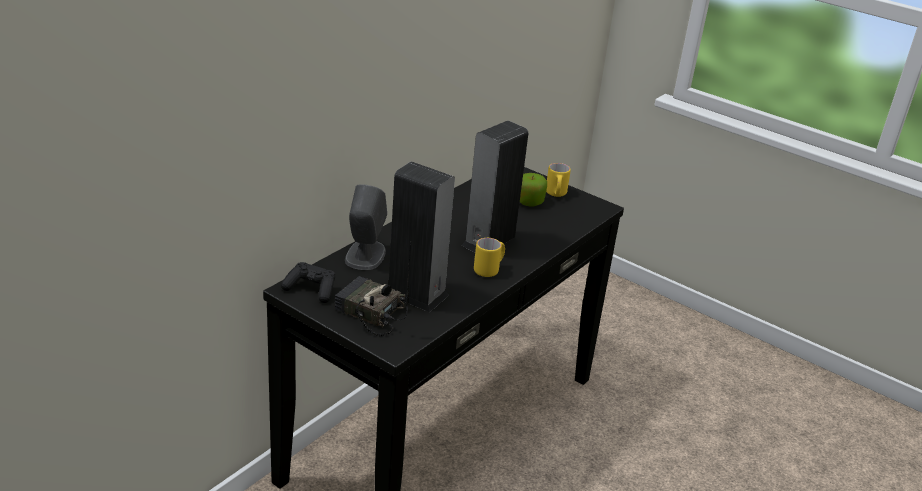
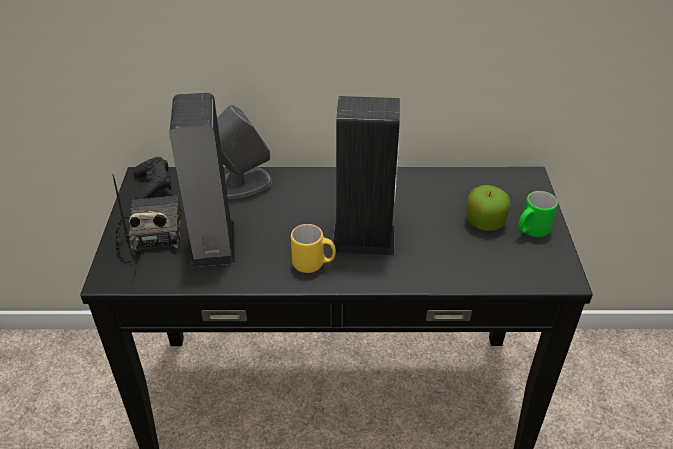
camera: 55 degrees right, 10 degrees up
yellow mug [546,163,571,197] -> green mug [518,191,558,238]

